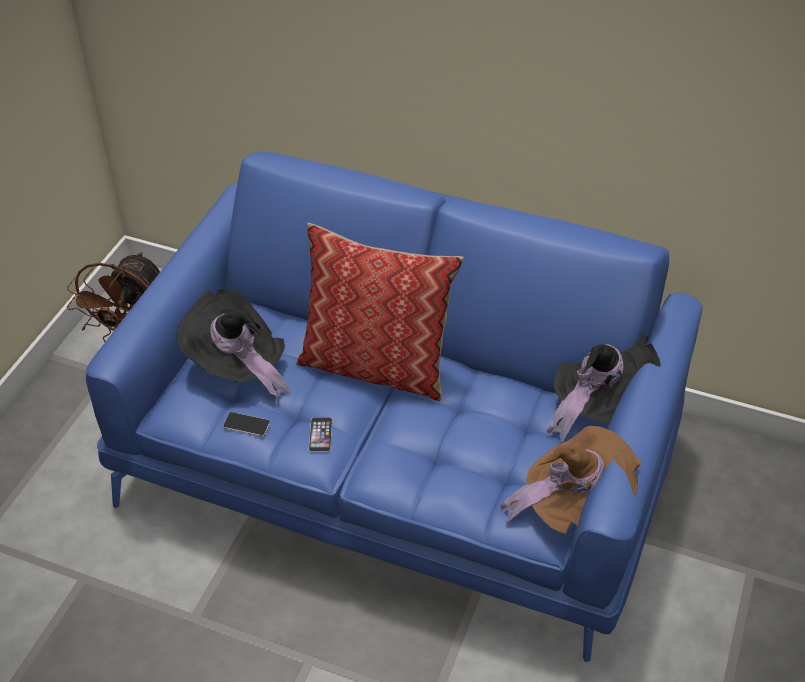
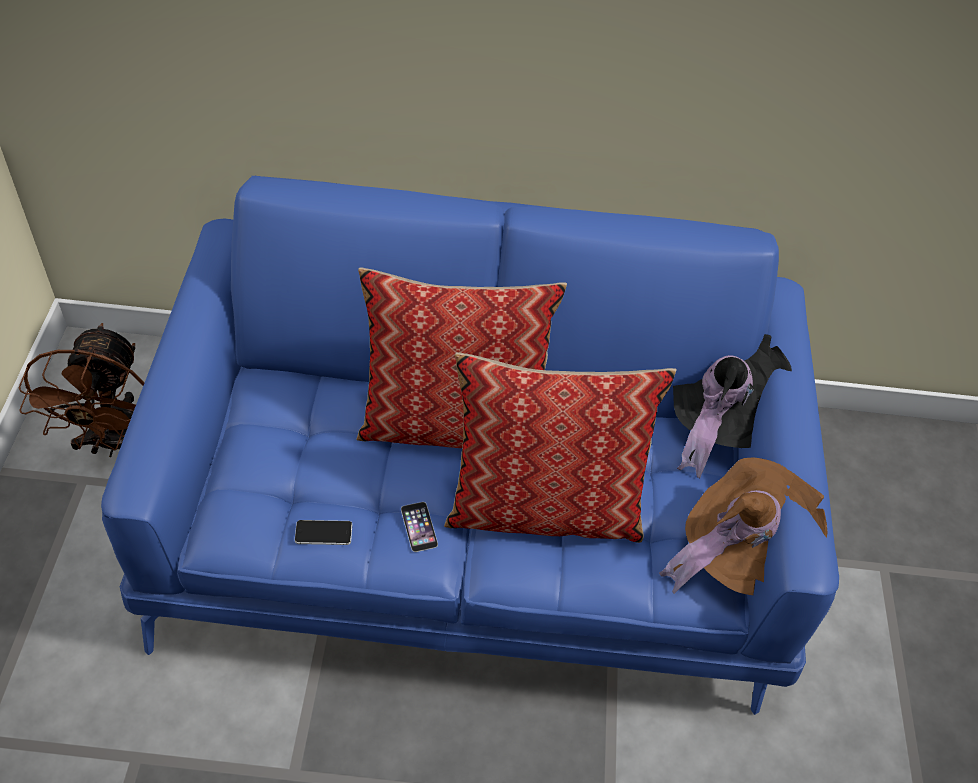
camera: 20 degrees left, 5 degrees up
black hat [177,289,291,404] -> none
none -> pillow [444,352,677,543]

